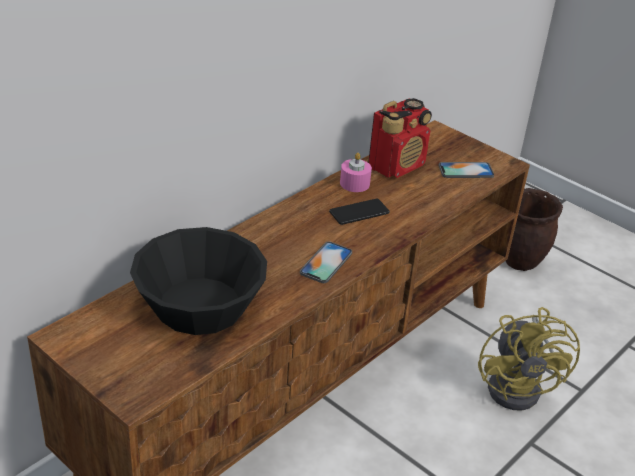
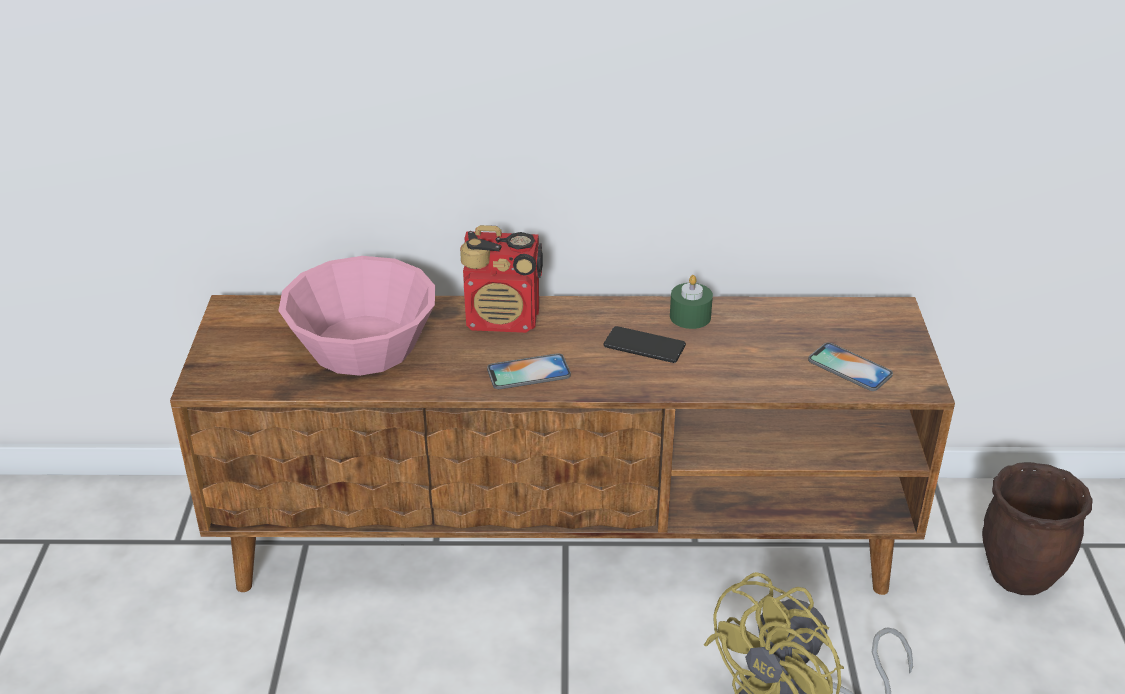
camera: 50 degrees right, 0 degrees up
black bowl [130,227,267,335] -> pink bowl [278,256,435,376]
pink candle [340,153,372,192] -> green candle [670,275,713,329]
radio [368,98,432,178] -> radio moved to [460,225,543,333]

